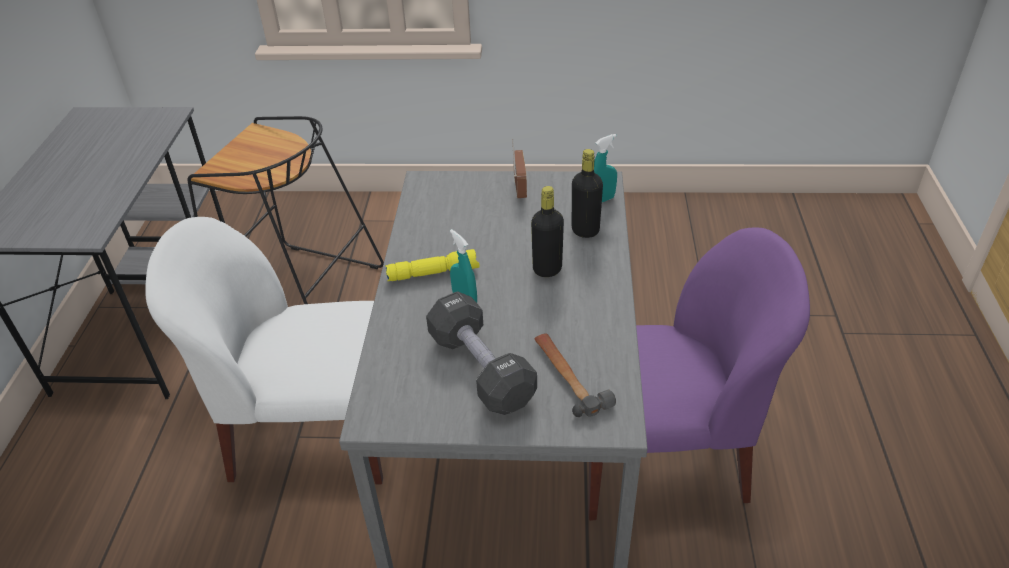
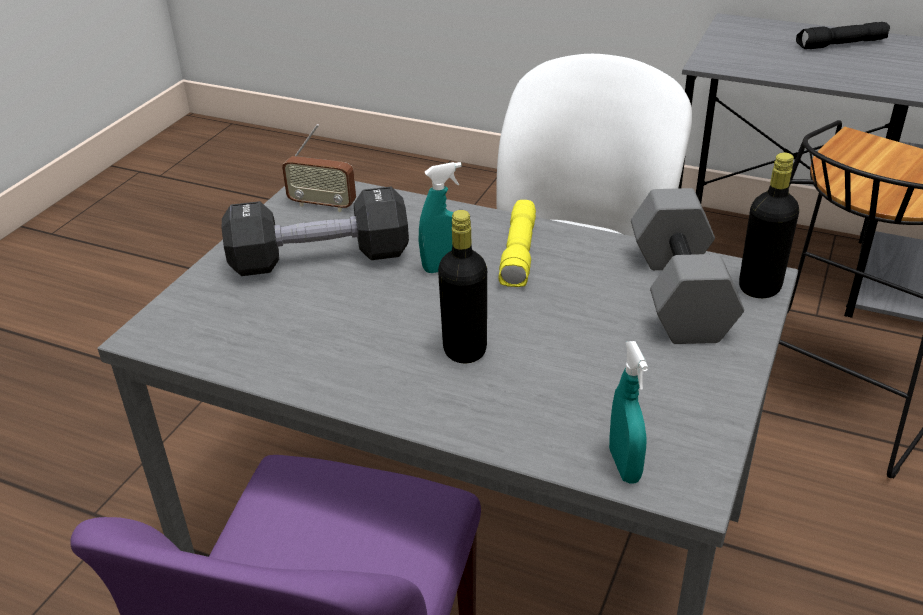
camera: 110 degrees right, 5 degrees down
radio [512,139,527,198] -> radio moved to [282,124,356,212]
hammer [534,333,616,417] -> none
black bottle [572,149,603,238] -> black bottle moved to [739,152,799,298]
none -> grey dumbbell [631,188,744,344]
none -> black flashlight [796,22,890,49]

